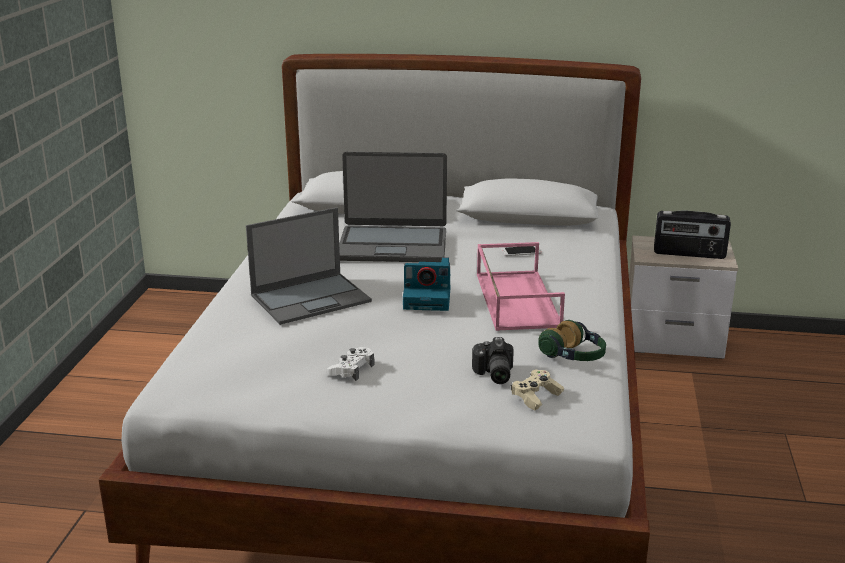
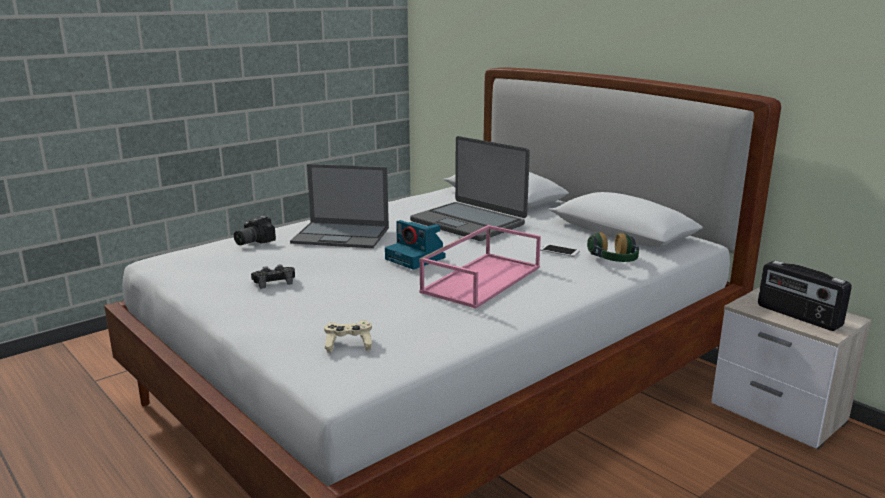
camera: 40 degrees right, 5 degrees down
white game controller [327,347,375,381] -> black game controller [251,265,295,289]
camera [472,337,514,384] -> camera moved to [234,216,276,245]
headphones [538,320,606,361] -> headphones moved to [587,232,639,262]

